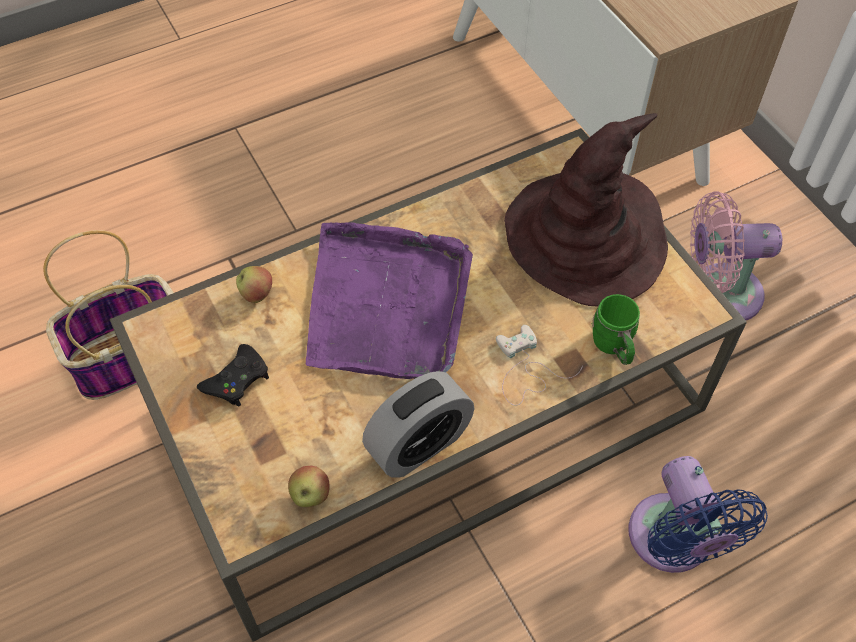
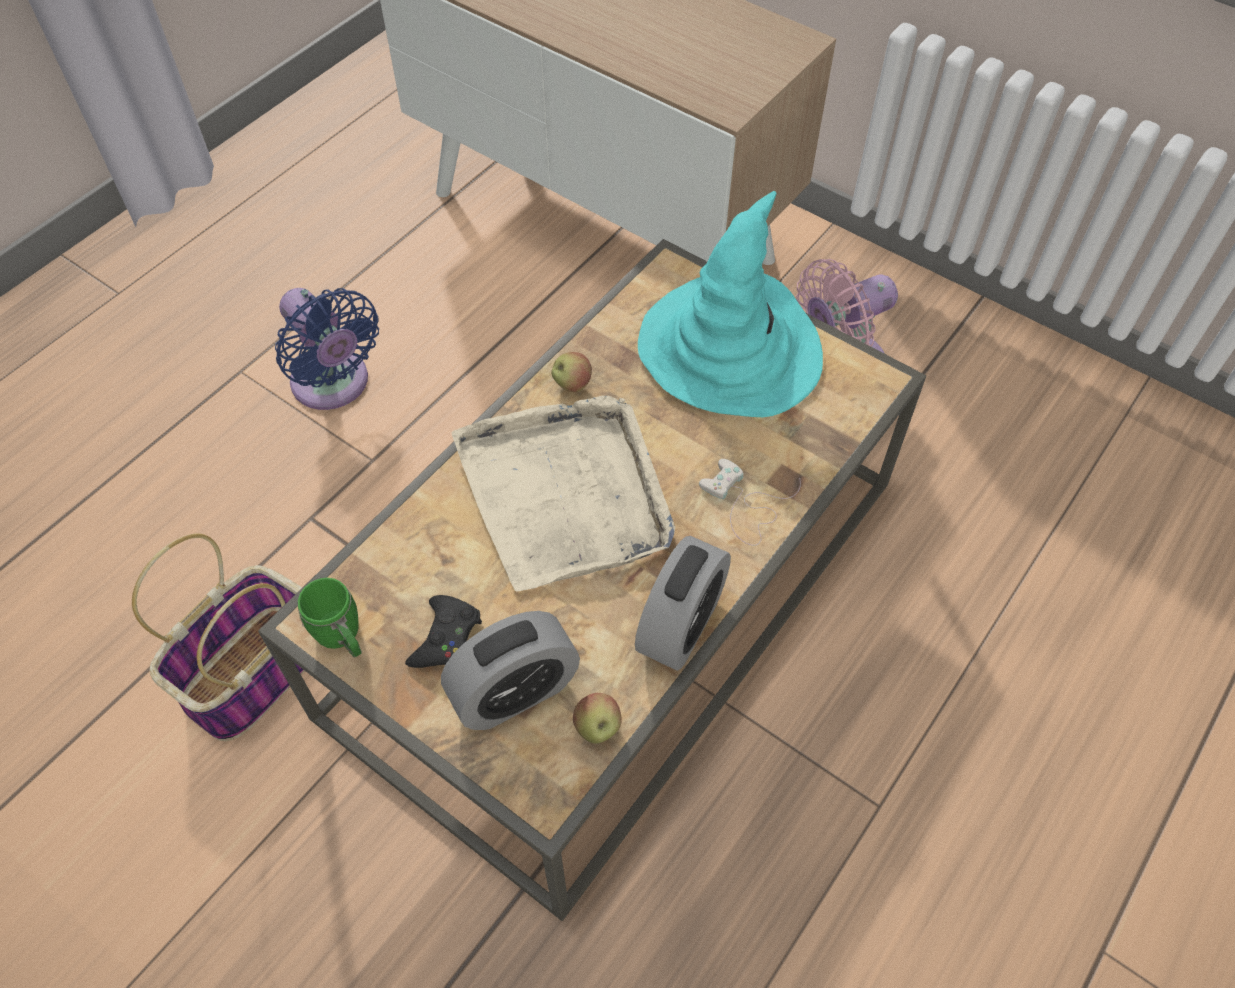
camera: 25 degrees left, 0 degrees up
apple [236,266,272,303] -> apple moved to [551,352,592,392]
purple tray [306,222,473,379] -> beige tray [451,396,675,592]
brown hat [504,113,668,306] -> turquoise hat [638,191,823,417]
green mug [592,294,640,365] -> green mug moved to [298,578,362,657]
blue fan [629,456,768,573] -> blue fan moved to [275,288,379,410]
none -> alarm clock [441,611,580,730]

